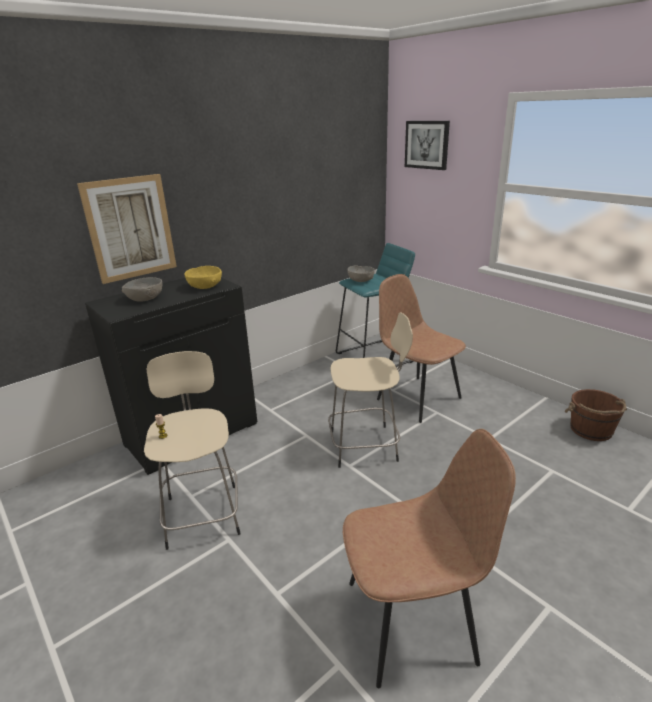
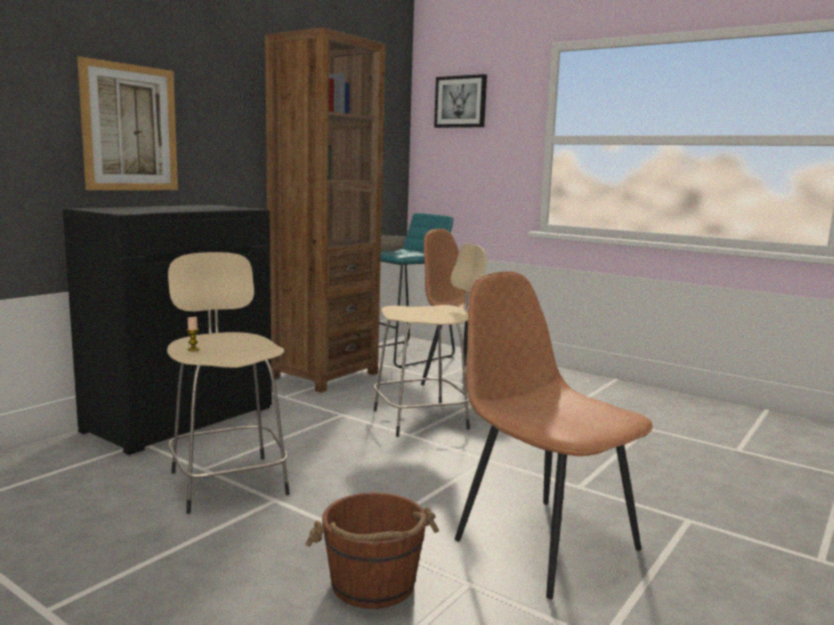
camera: 15 degrees left, 15 degrees down
grey bowl [122,277,162,302] -> none
yellow bowl [184,266,222,289] -> none
brown chair [343,429,516,688] -> brown chair turned 105 degrees counterclockwise [455,271,653,599]
brown bucket [564,389,627,441] -> brown bucket moved to [305,493,439,609]
none -> brown bookcase [265,27,385,393]

